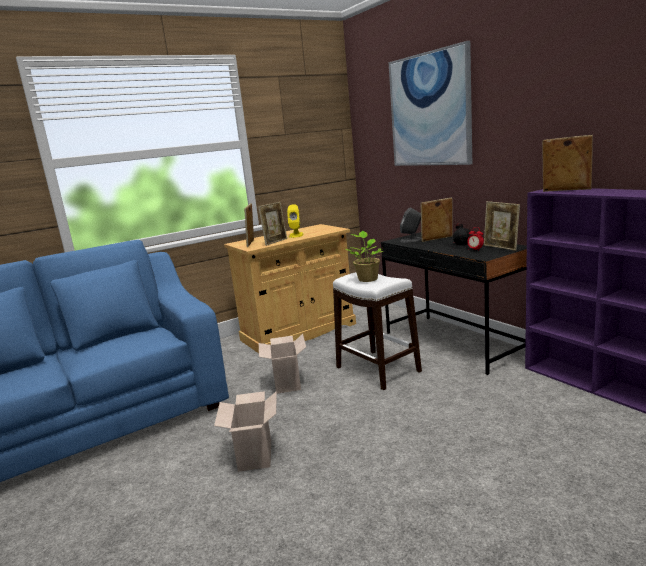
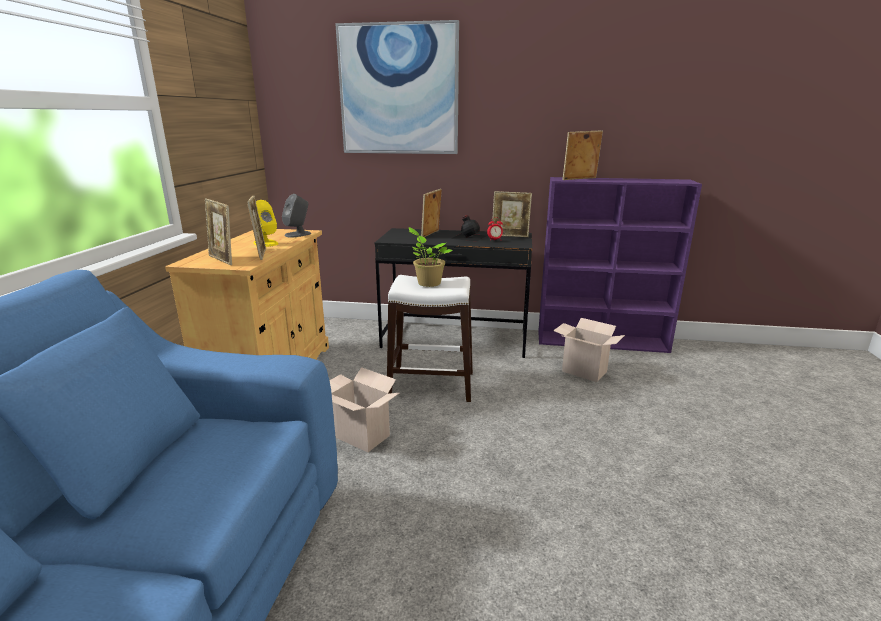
camera: 50 degrees left, 5 degrees up
cardboard box [214,391,277,472] -> cardboard box moved to [553,318,625,382]
grey speaker [400,207,421,242] -> grey speaker moved to [282,194,311,237]

